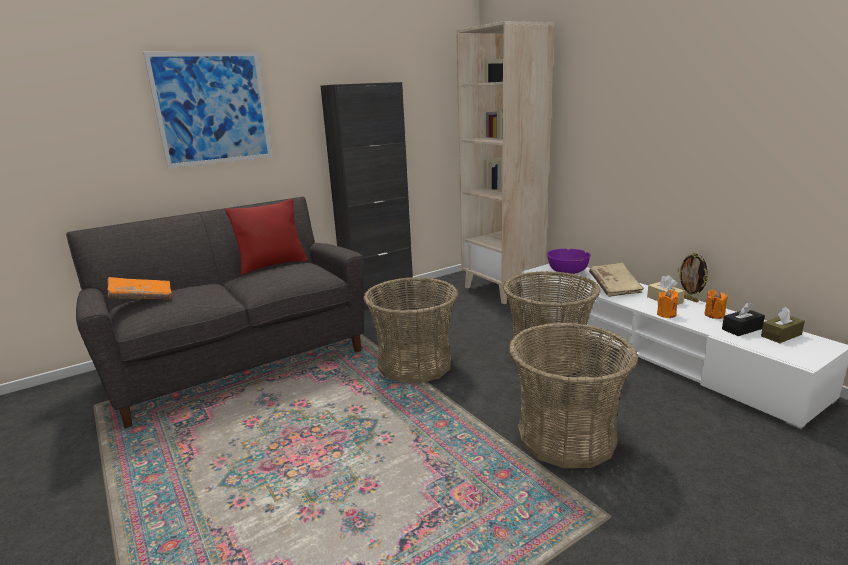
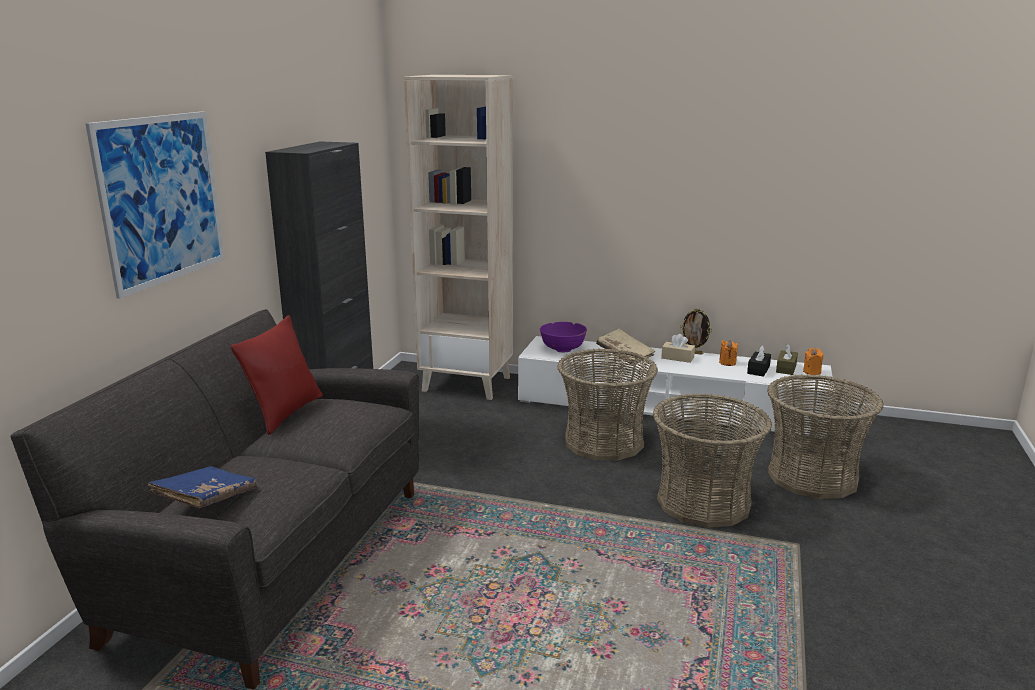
camera: 40 degrees left, 0 degrees up
orange book [107,277,172,300] -> blue book [148,466,257,508]
basket [364,277,458,382] -> basket moved to [767,374,884,499]
orange candle [657,290,678,318] -> orange candle moved to [803,348,823,375]

